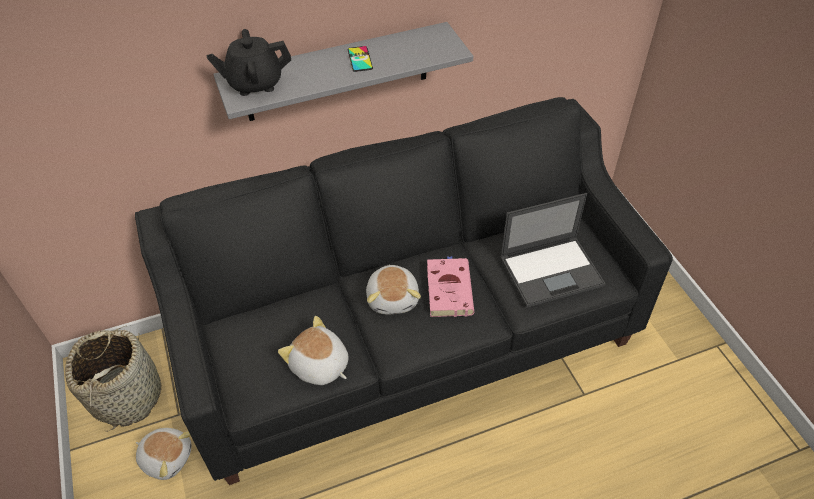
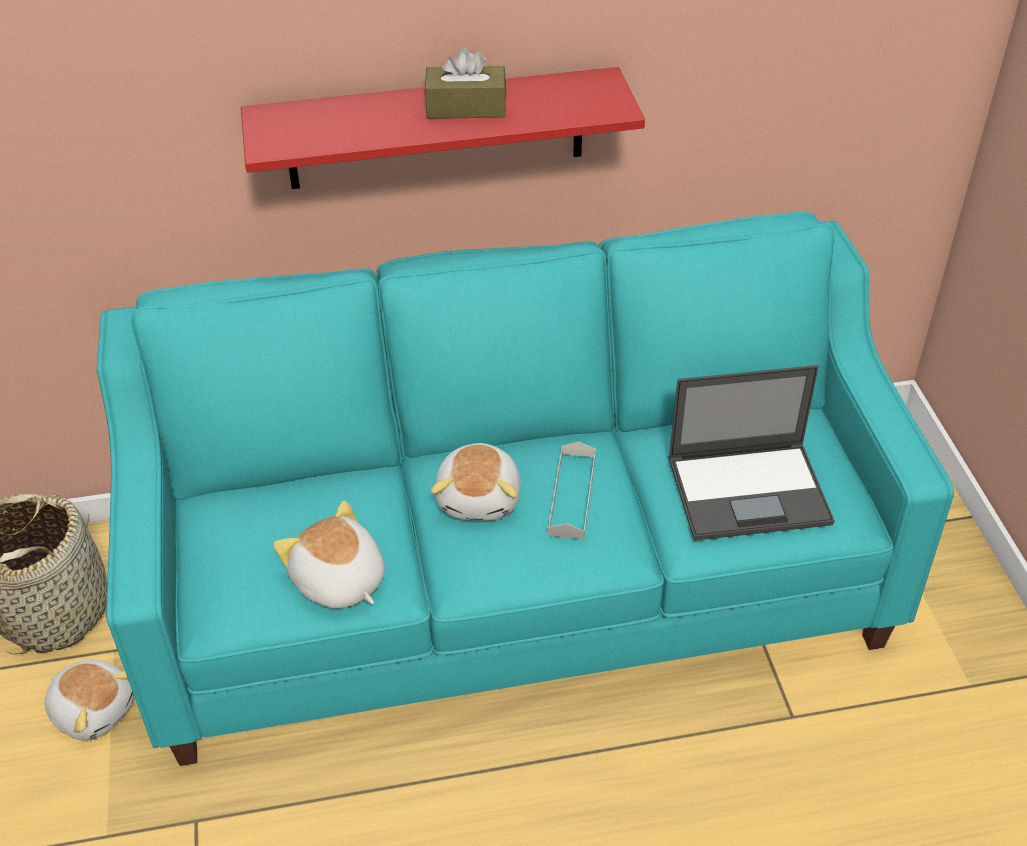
camera: 10 degrees right, 5 degrees down
black sofa [135,97,673,485] -> turquoise sofa [97,212,954,766]
black teapot [206,29,291,96] -> none
grey shelf [213,22,473,121] -> red shelf [241,67,645,189]
phone [348,46,373,72] -> brown tissue box [425,47,506,119]
pink book [427,256,474,317] -> grey tray [548,442,596,540]

